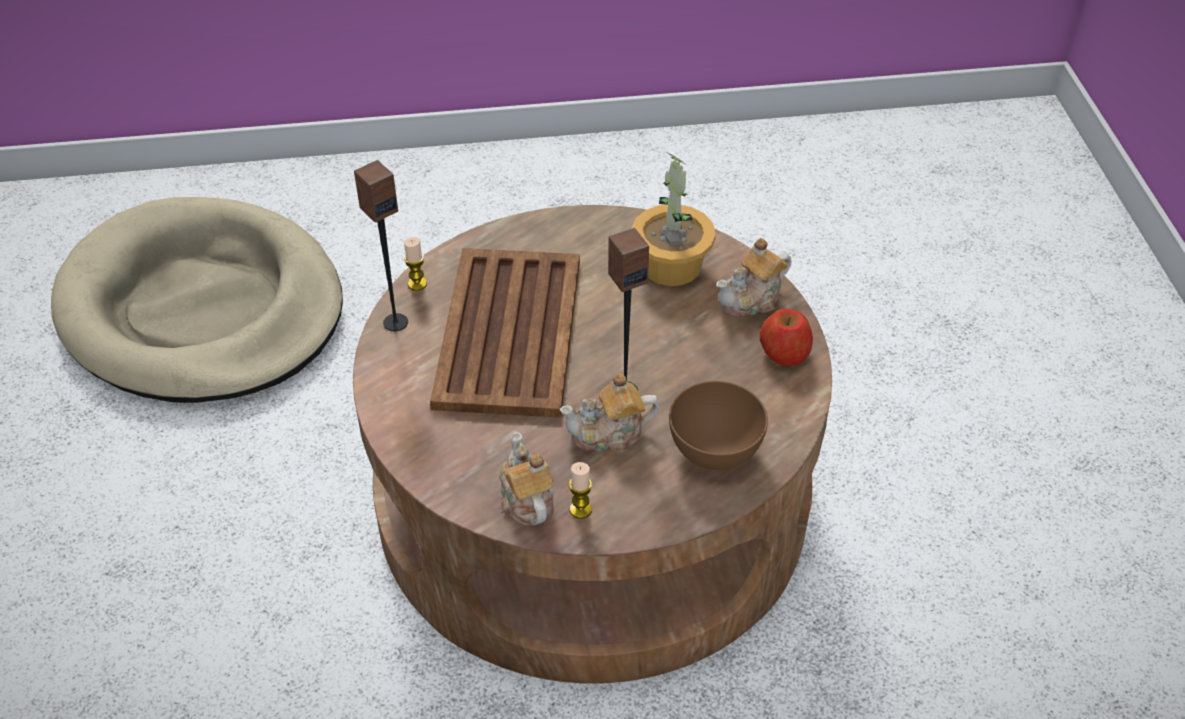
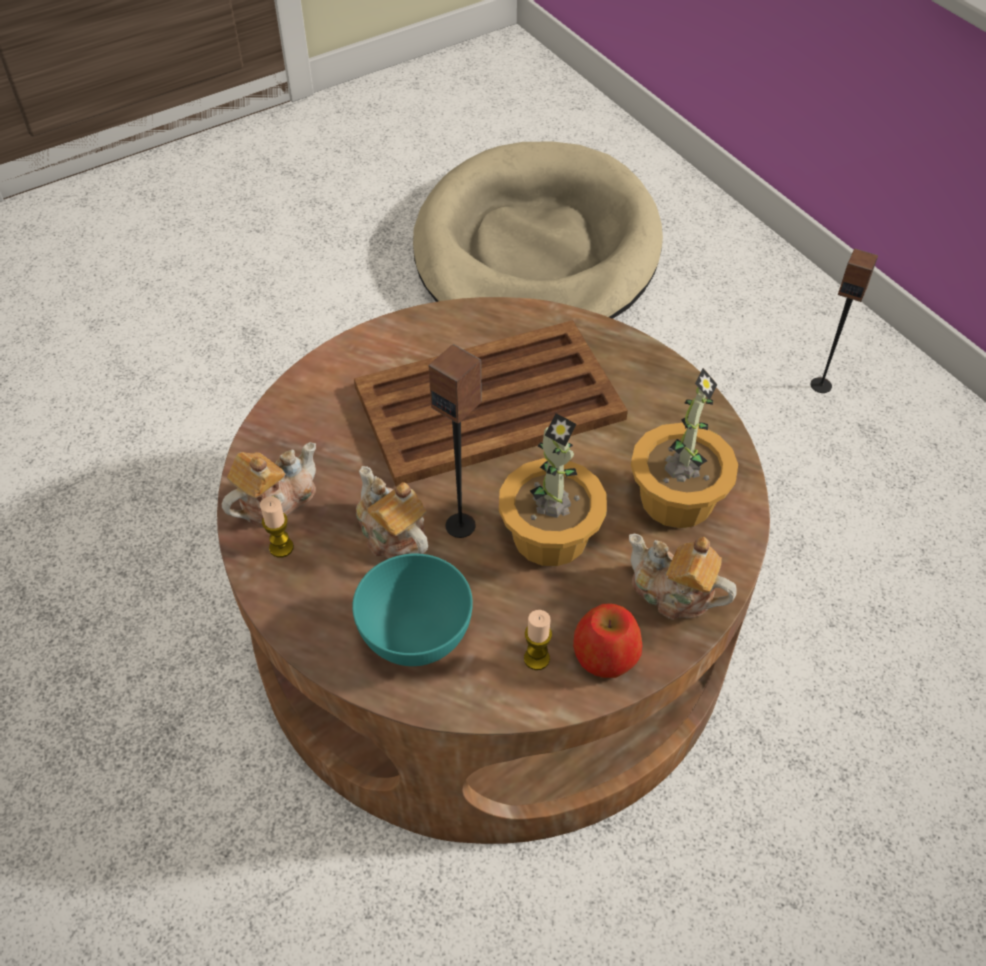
camera: 65 degrees right, 5 degrees up
speaker [354,160,408,331] -> speaker moved to [810,249,878,393]
candle [404,237,427,291] -> candle moved to [524,610,552,670]
brown bowl [669,381,768,470] -> turquoise bowl [352,554,473,666]
none -> potted plant [499,413,607,566]

